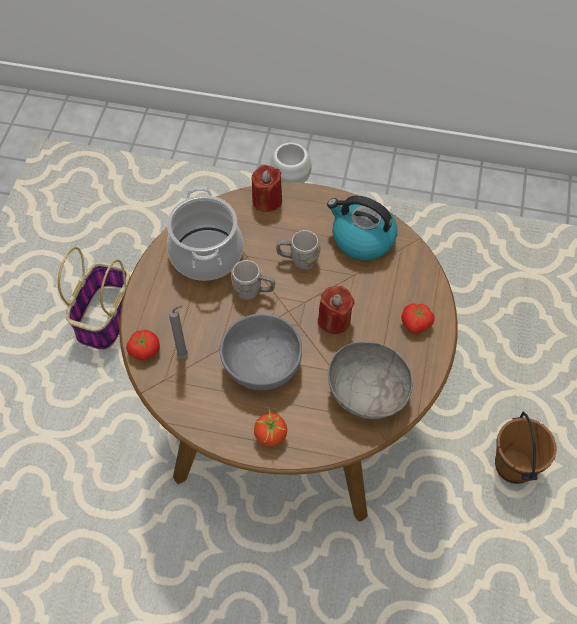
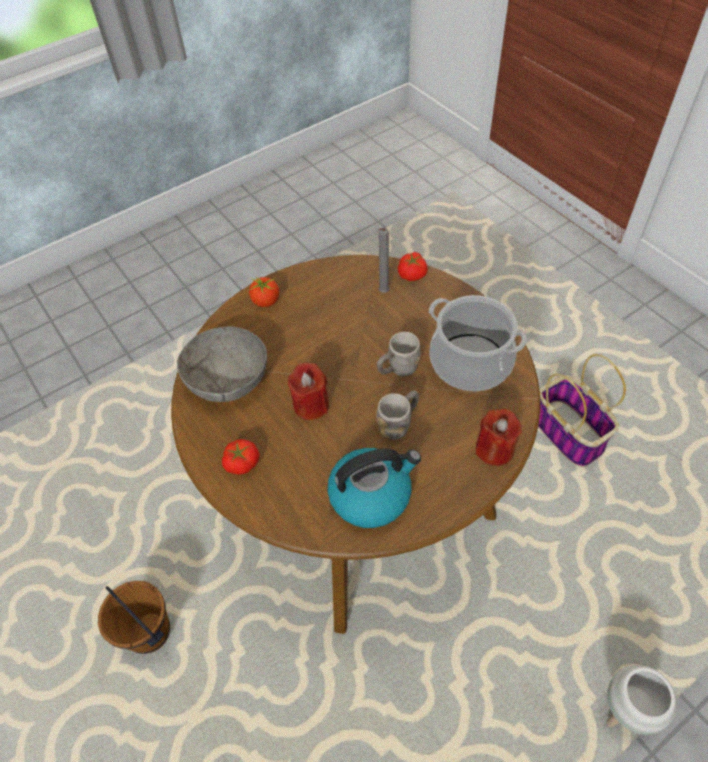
camera: 135 degrees right, 5 degrees down
grey bowl [220,314,302,390] -> none

